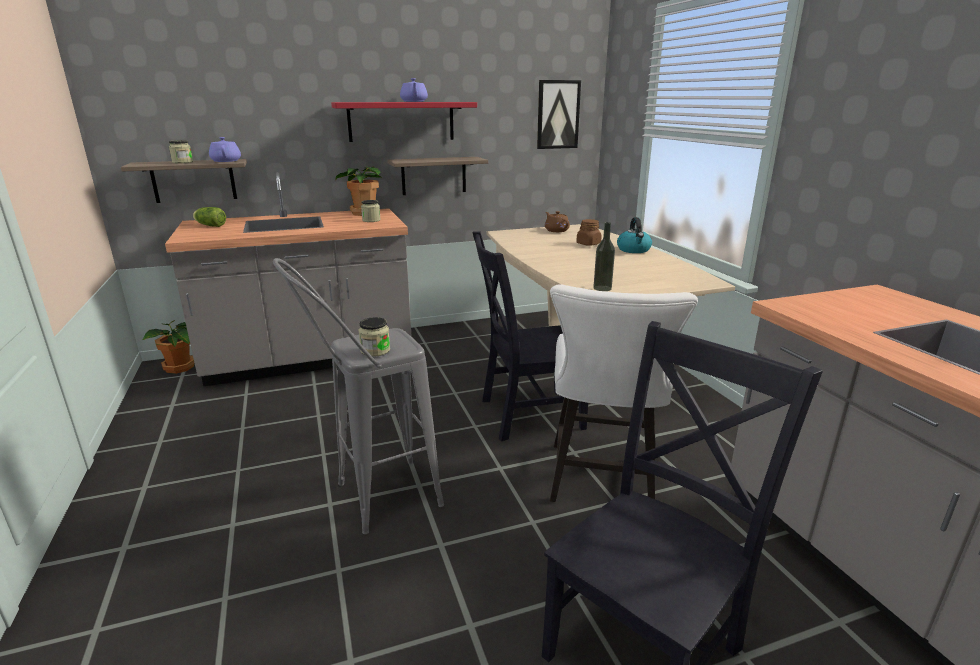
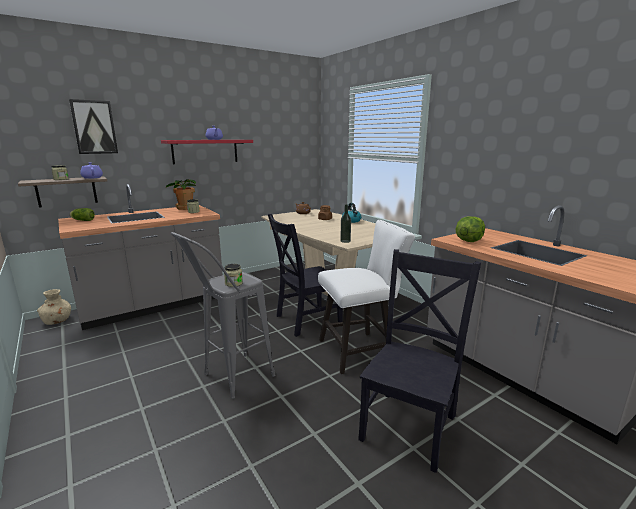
camera: 15 degrees left, 5 degrees down
potted plant [143,320,195,374] -> beige vase [37,289,71,325]
shelf [387,157,488,195] -> none
picture [537,80,581,149] -> picture moved to [69,99,118,154]
white chair [550,284,698,502] -> white chair turned 105 degrees counterclockwise [318,220,415,374]
none -> lettuce [456,217,485,242]

